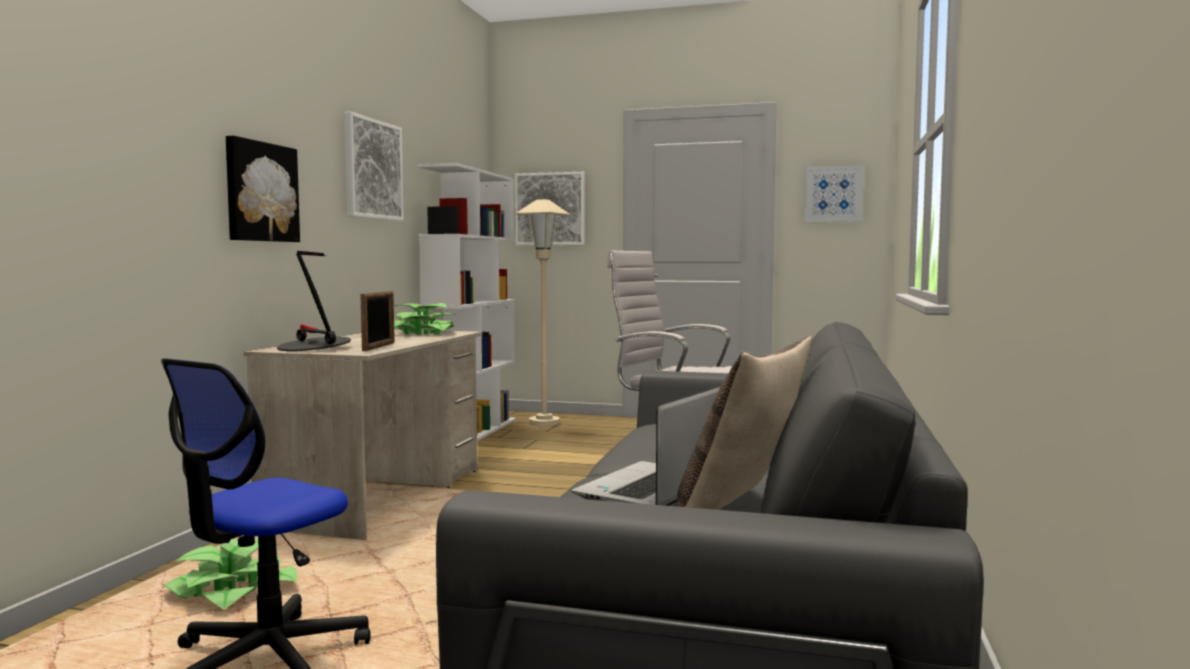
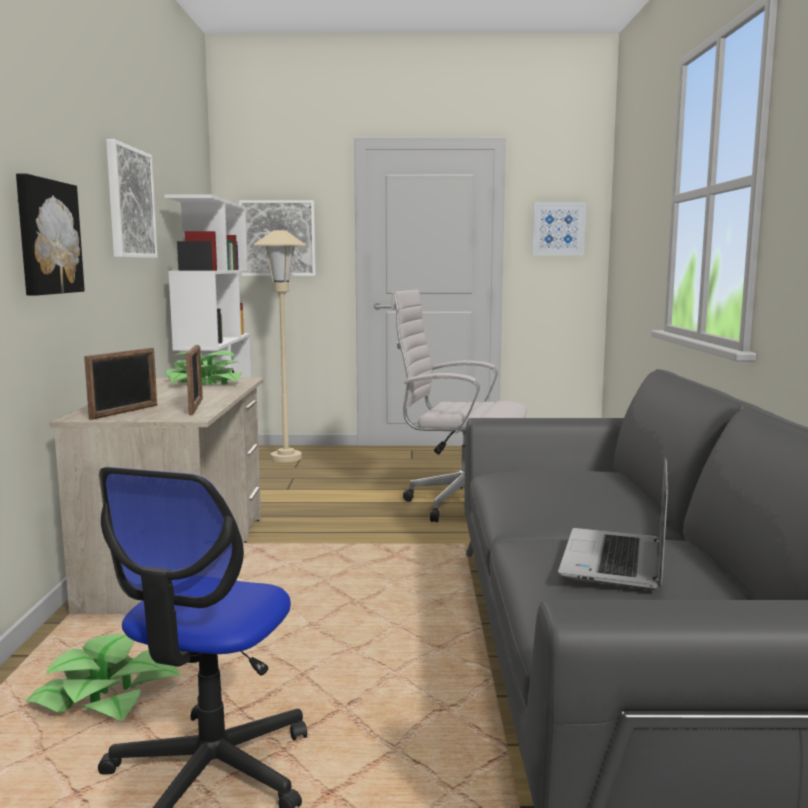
camera: 15 degrees left, 5 degrees up
table lamp [277,251,351,351] -> picture frame [84,348,157,420]
pillow [677,336,812,510] -> none

